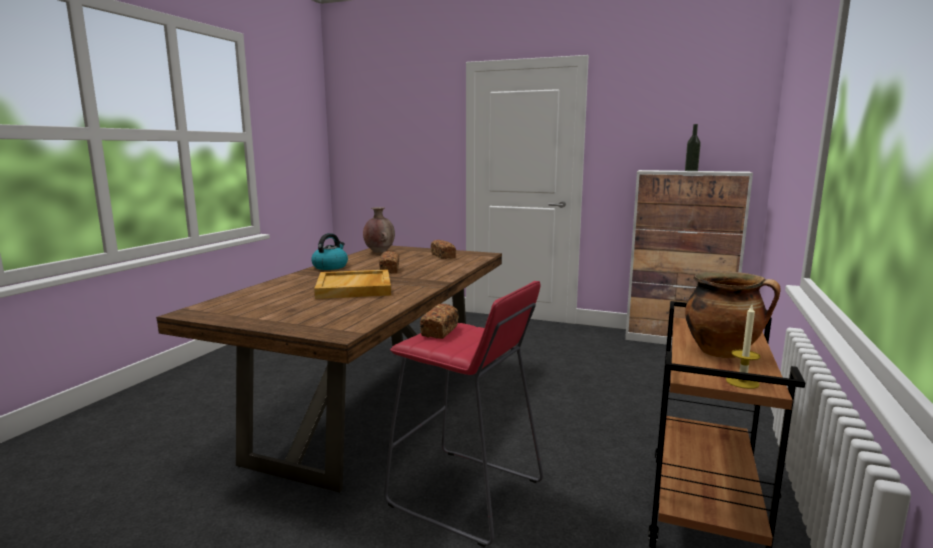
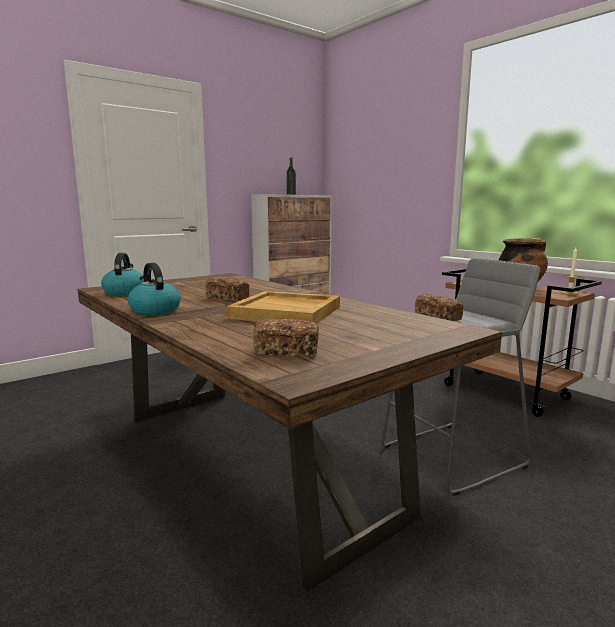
camera: 60 degrees left, 0 degrees up
brown vase [363,207,395,253] -> kettle [101,253,143,296]
red stool [384,281,543,547] -> grey stool [381,258,540,496]
bread [431,240,456,259] -> bread moved to [253,319,319,357]

